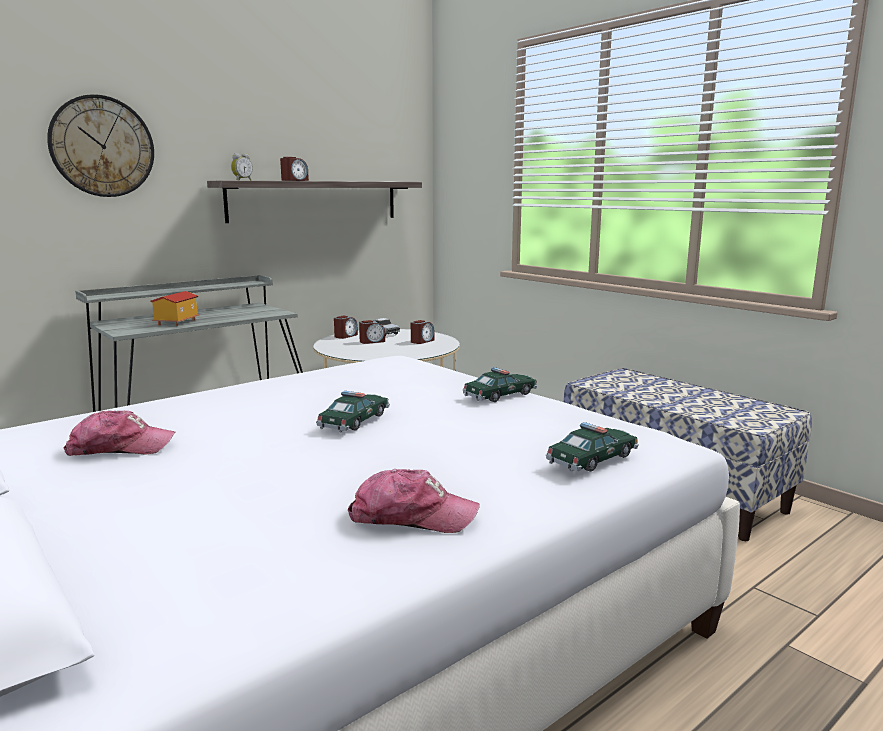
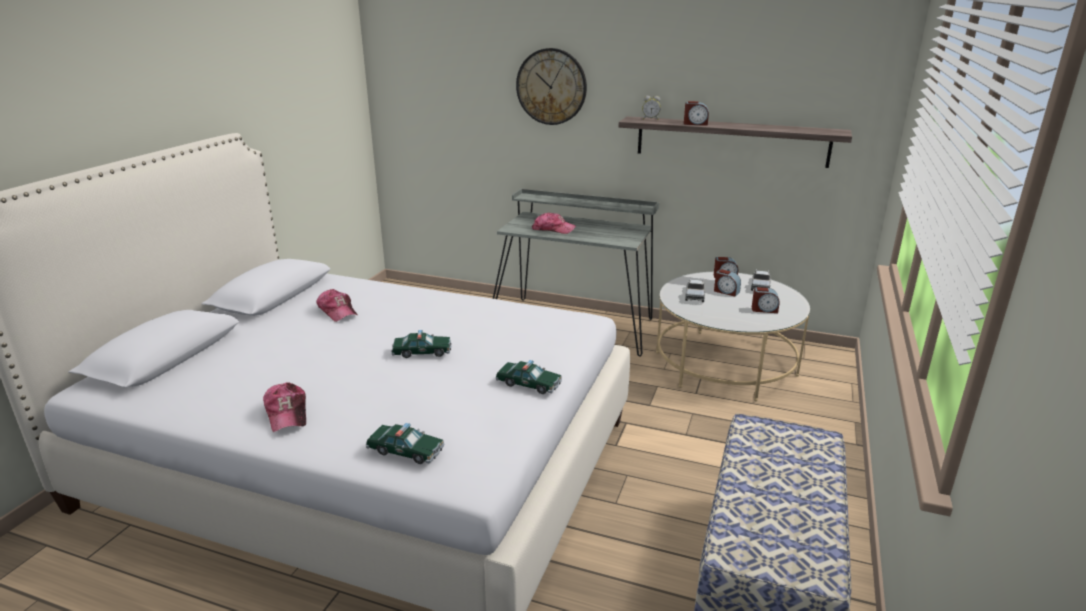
camera: 60 degrees right, 10 degrees up
toy house [150,291,200,326] -> cap [532,213,576,234]
none -> toy truck [685,277,705,302]

